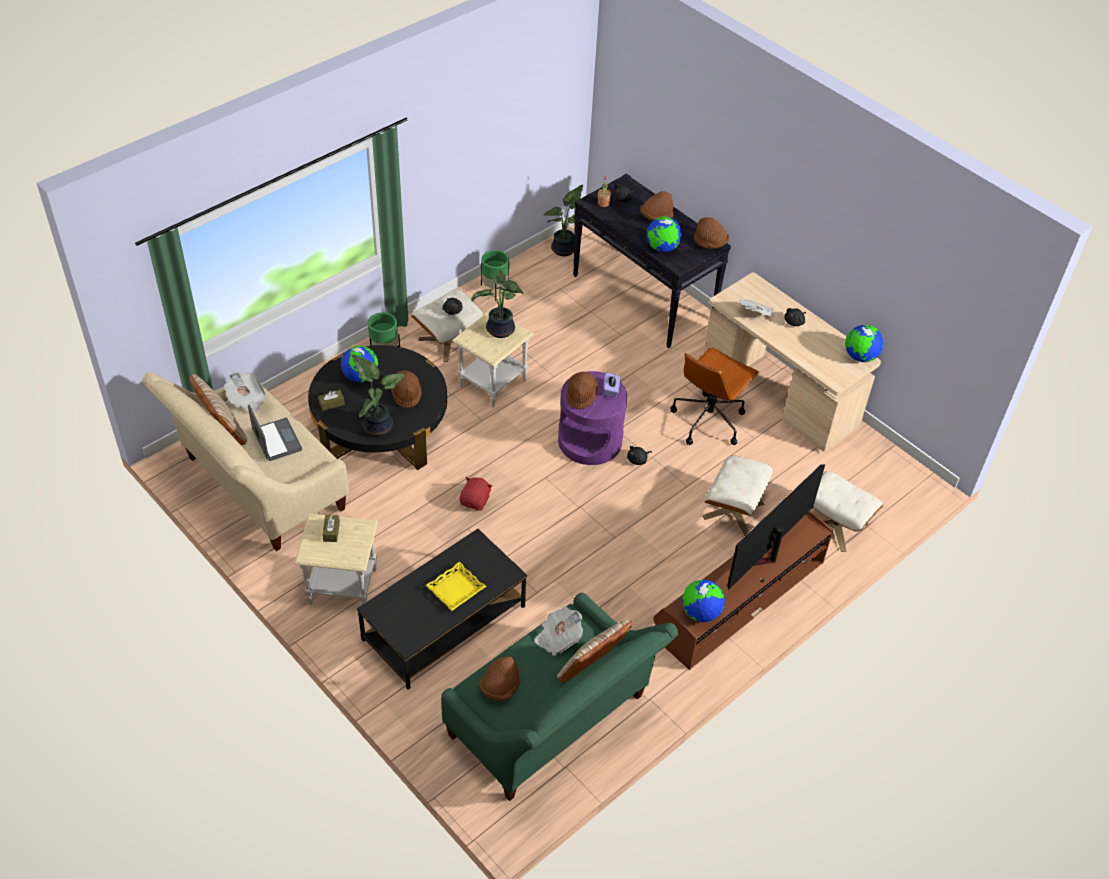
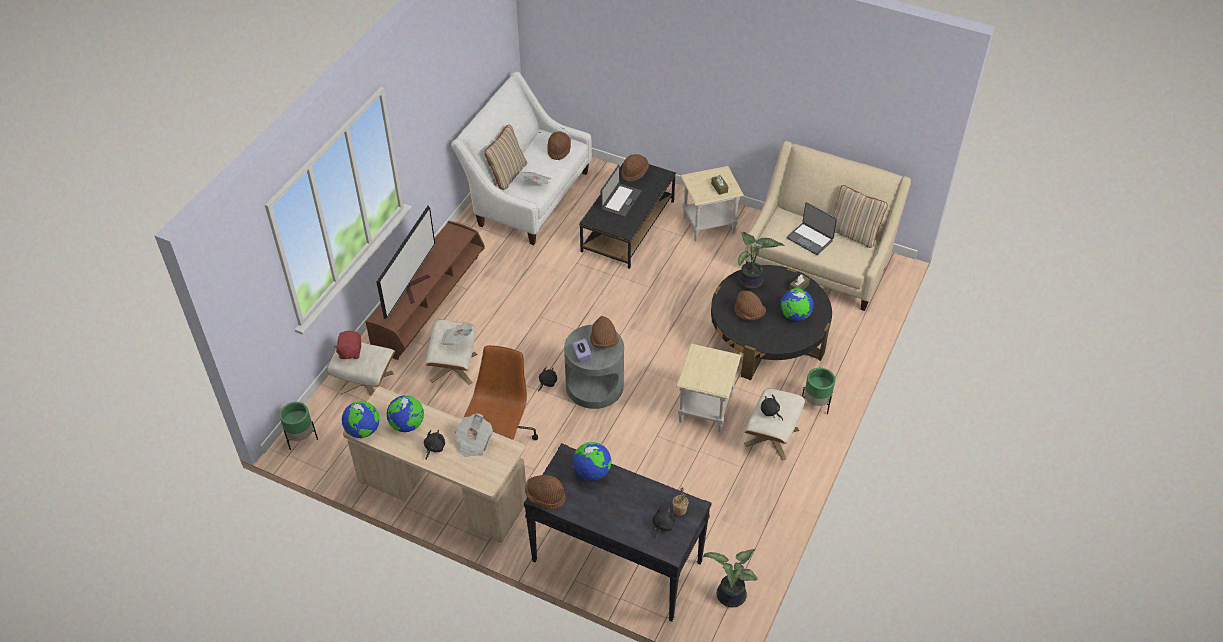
camera: 160 degrees right, 0 degrees up
newspaper [224,372,267,414] -> newspaper moved to [441,322,472,345]
yellow tray [425,561,486,611] -> laptop [601,165,642,217]
green sofa [441,592,679,801] -> white sofa [451,71,592,245]
red plush toy [460,477,492,511] -> red plush toy moved to [334,331,361,359]
potted plant [471,270,523,338] -> none
green planter [481,250,509,301] -> green planter moved to [279,402,318,450]
purple side table [558,371,627,465] -> grey side table [564,325,624,409]
brown hat [640,191,673,221] -> brown hat moved to [621,154,649,182]
globe [682,579,725,622] -> globe moved to [387,396,424,432]

